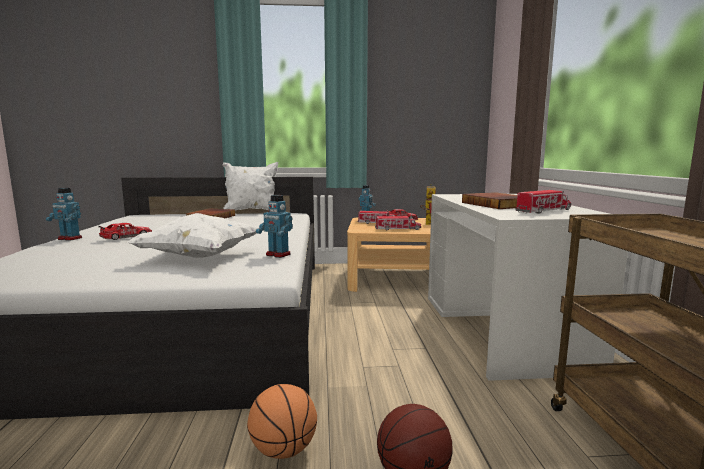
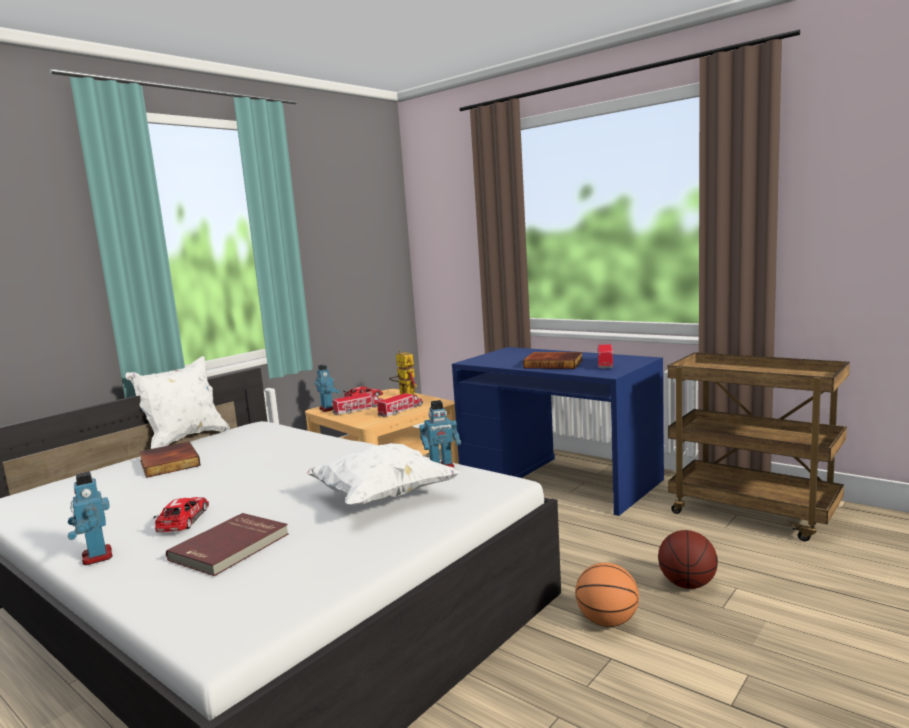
camera: 45 degrees left, 0 degrees up
toy robot [46,188,82,241] -> toy robot turned 90 degrees clockwise [68,471,113,565]
white desk [428,194,628,381] -> blue desk [452,347,664,516]
none -> red book [166,513,289,576]

